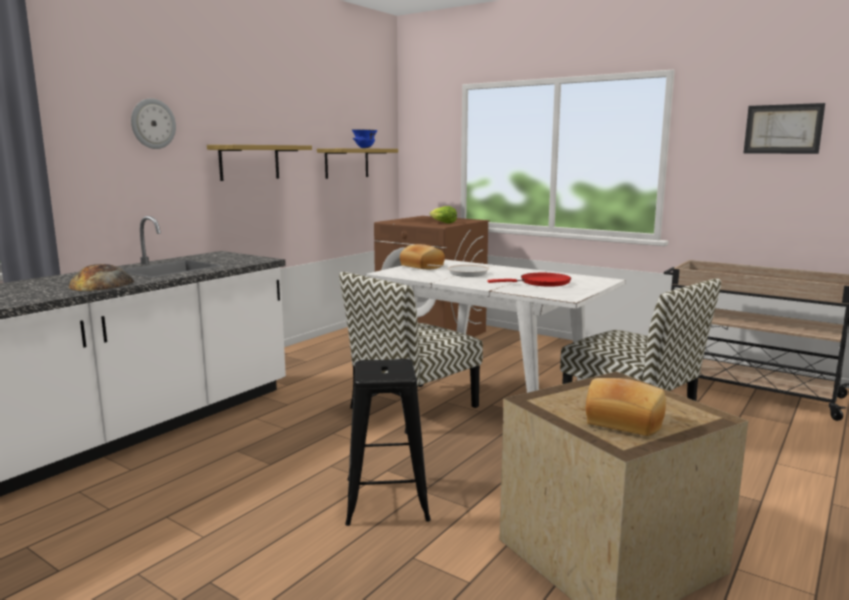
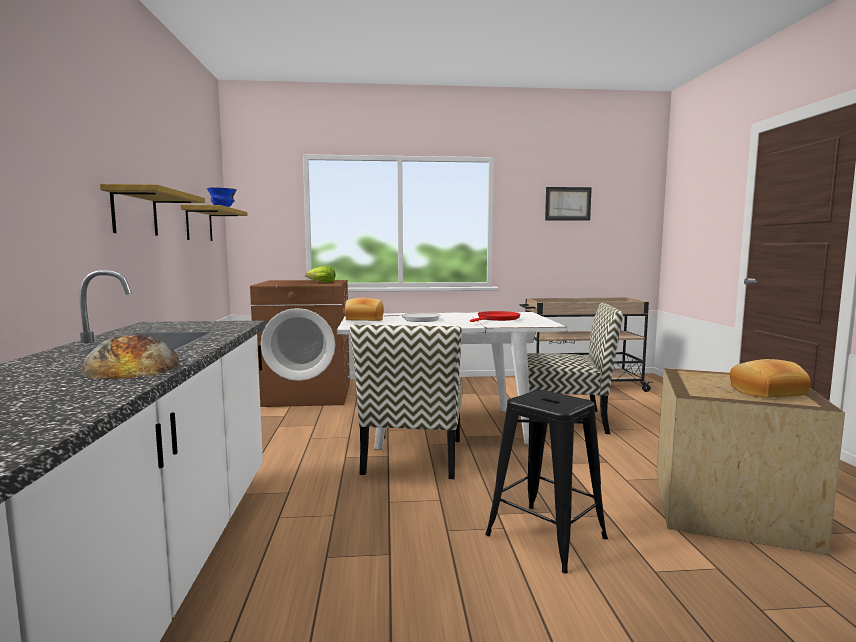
camera: 40 degrees left, 5 degrees down
wall clock [131,98,176,149] -> none

